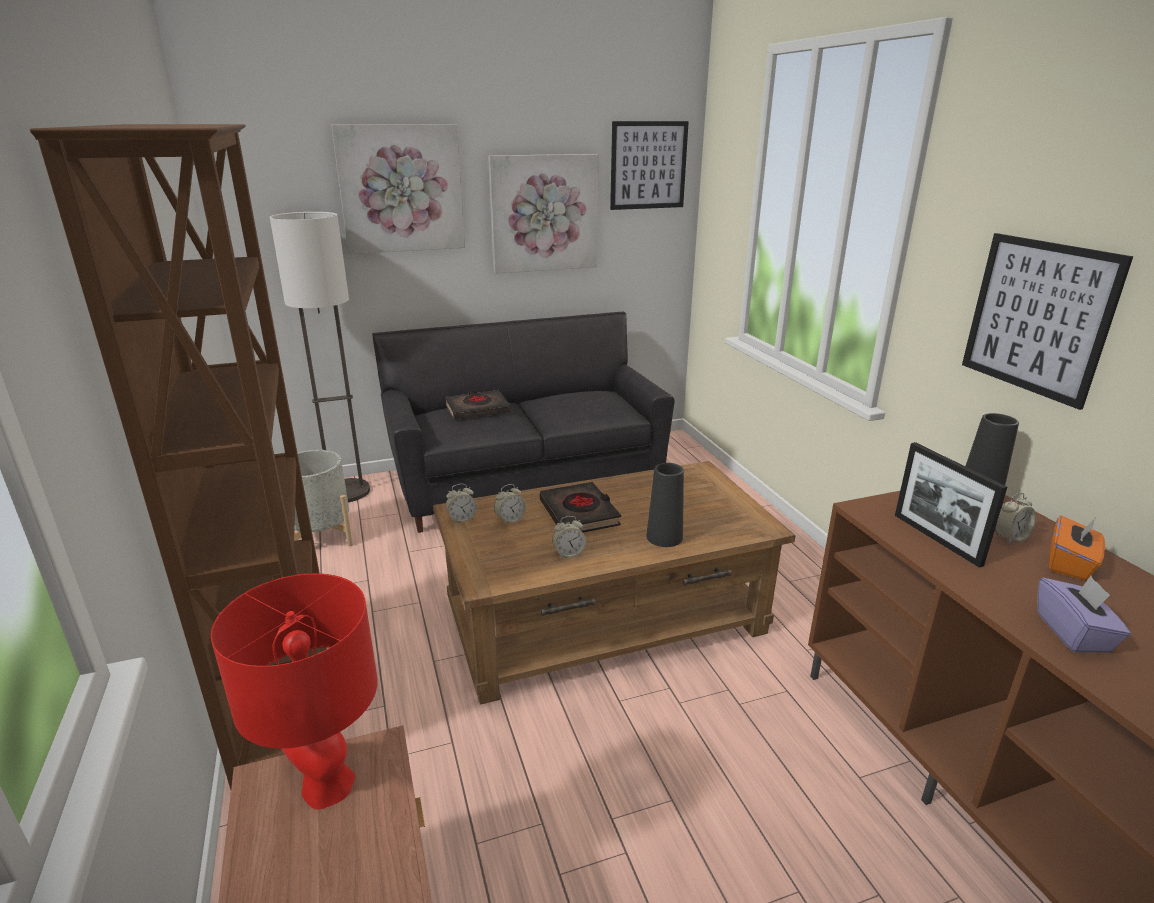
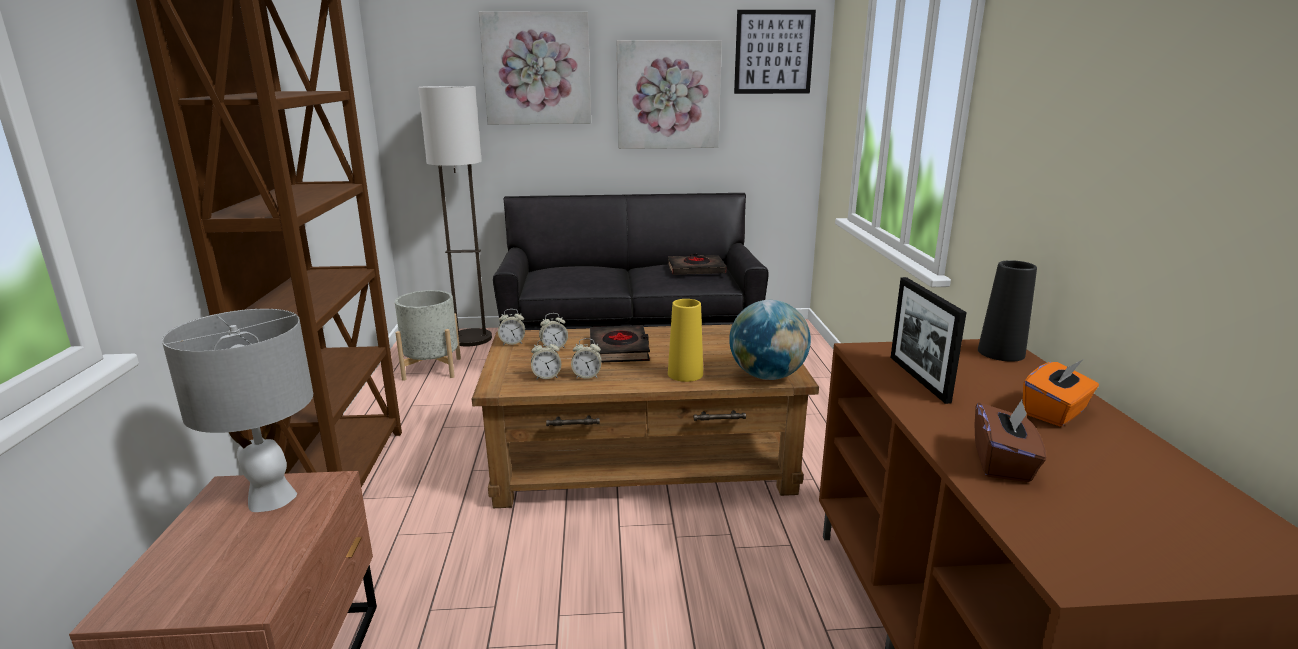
camera: 15 degrees right, 5 degrees down
red table lamp [211,573,378,809] -> grey table lamp [162,309,313,512]
black book [445,390,511,420] -> black book moved to [668,254,727,275]
black vase [646,463,684,547] -> yellow vase [668,299,703,382]
picture [962,233,1133,410] -> none
alarm clock [995,493,1036,545] -> alarm clock moved to [531,339,561,380]
purple tissue box [1037,576,1131,653] -> brown tissue box [975,400,1046,482]
none -> globe [729,300,811,380]

